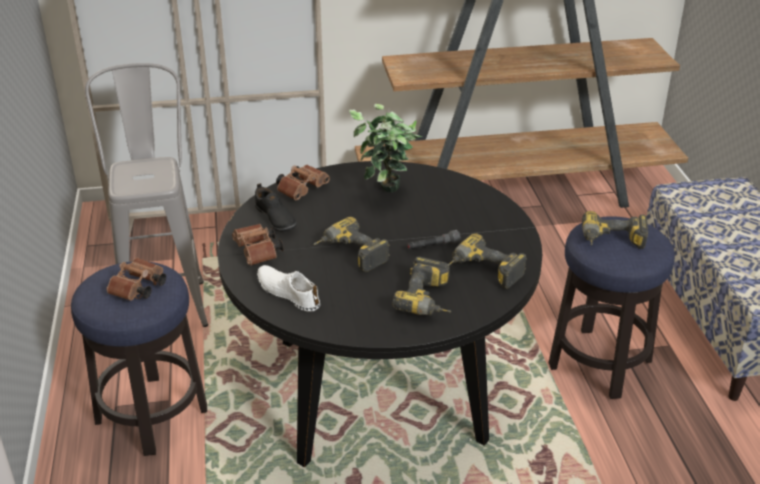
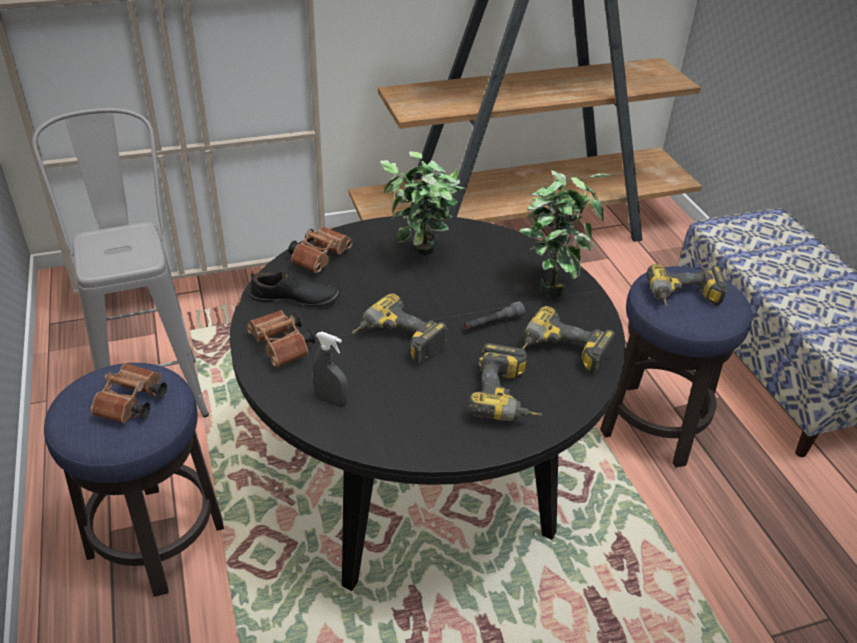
camera: 10 degrees left, 5 degrees up
black shoe [255,183,297,232] -> black shoe turned 45 degrees counterclockwise [250,270,339,307]
white shoe [257,265,320,312] -> grey spray bottle [312,332,348,408]
none -> potted plant [520,170,610,298]

